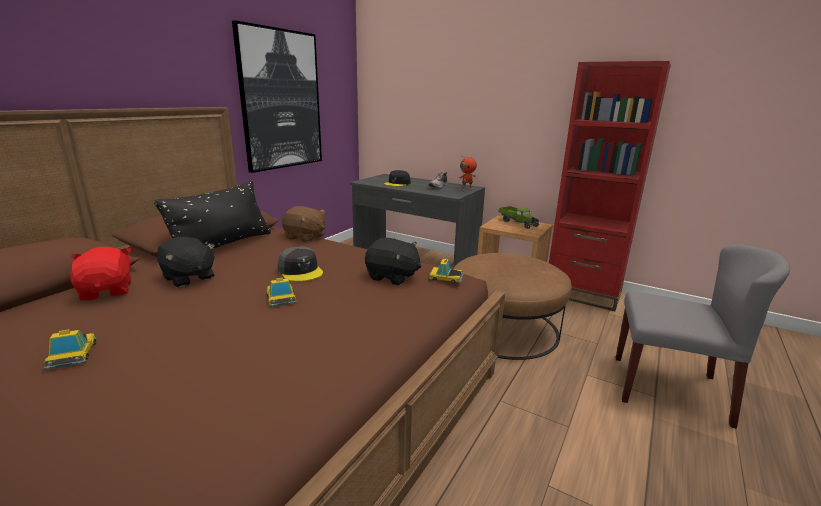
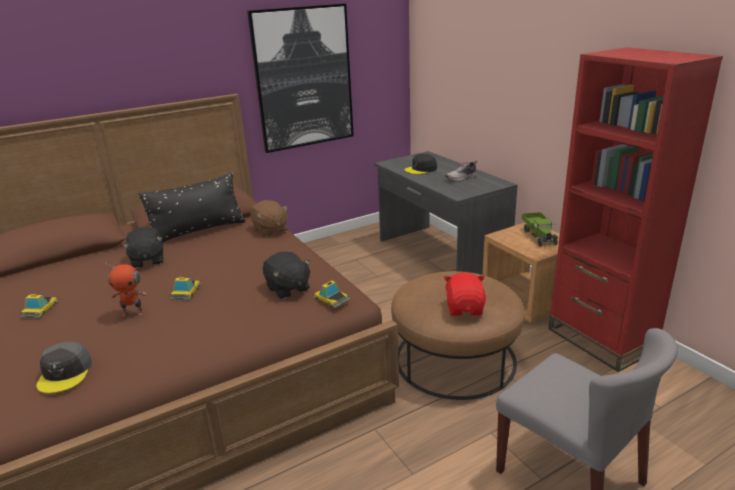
camera: 30 degrees right, 5 degrees up
red plush toy [70,247,131,300] -> red plush toy moved to [444,272,486,316]
grey cap [278,246,323,282] -> grey cap moved to [36,342,92,393]
toy robot [459,155,477,190] -> toy robot moved to [106,261,147,317]

